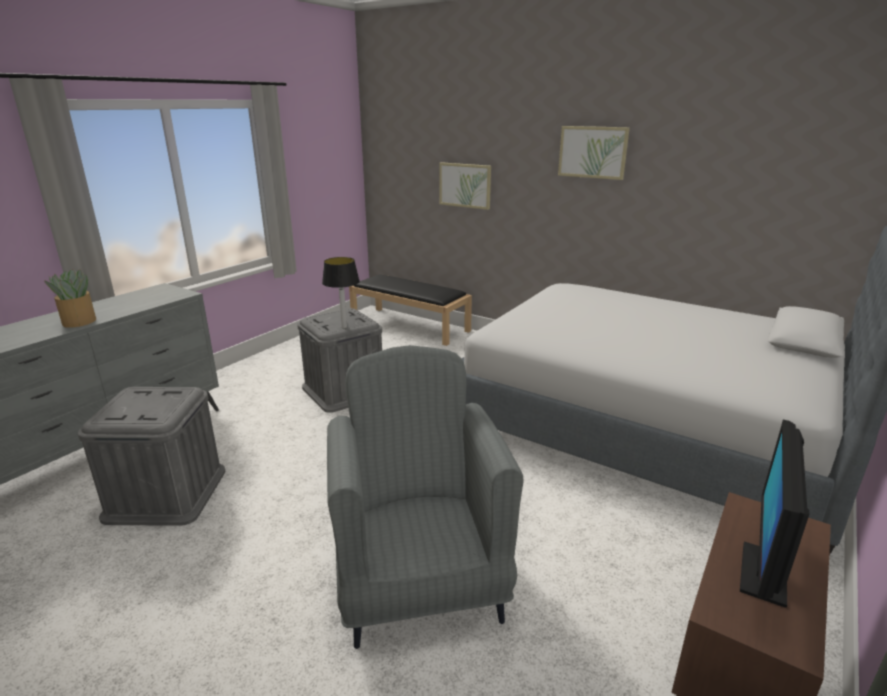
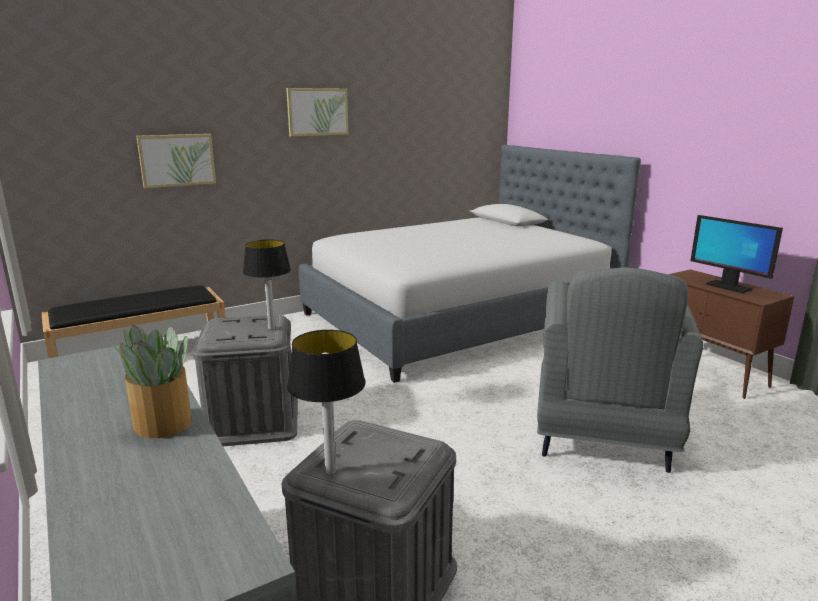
camera: 65 degrees left, 5 degrees down
grey armchair [327,345,524,649] -> grey armchair turned 90 degrees counterclockwise [537,267,704,473]
none -> table lamp [287,330,365,475]

